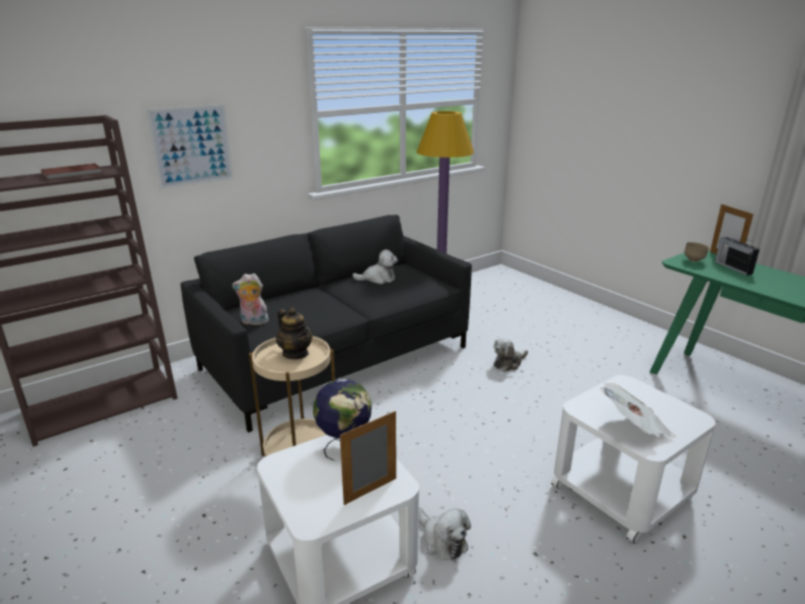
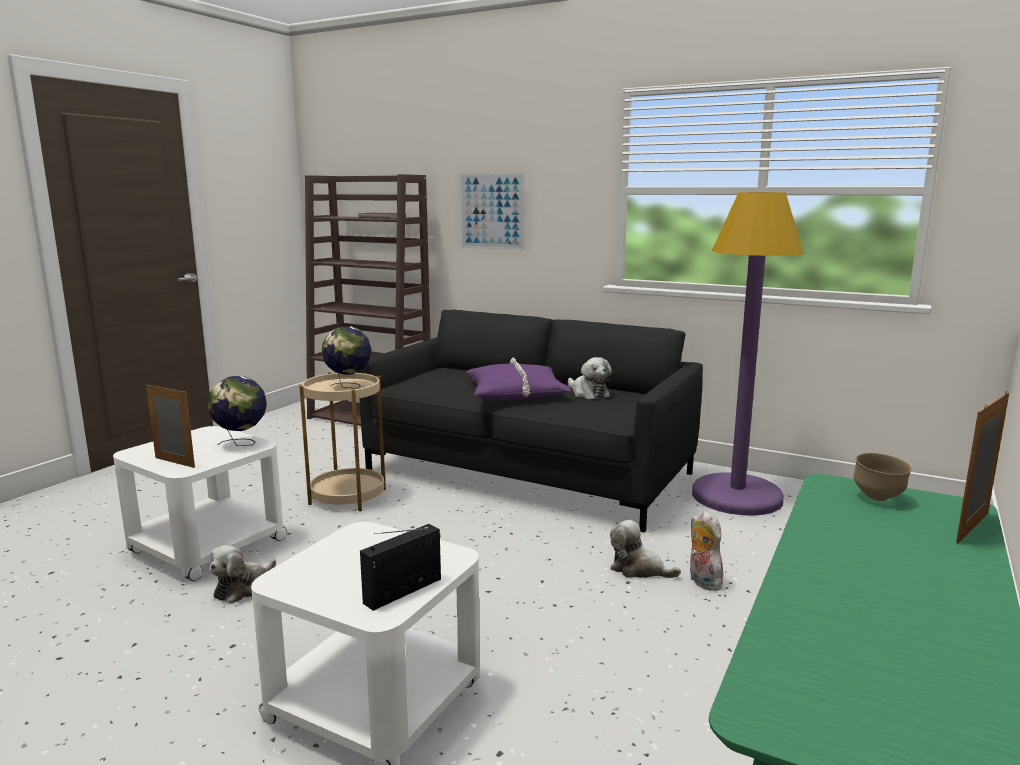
camera: 65 degrees right, 10 degrees down
plush toy [232,273,270,325] -> plush toy moved to [690,511,723,591]
teapot [276,307,312,359] -> globe [321,326,372,389]
newspaper [600,383,676,438] -> none
radio [715,237,760,276] -> radio moved to [360,524,441,611]
none -> purple pillow [466,357,571,400]

